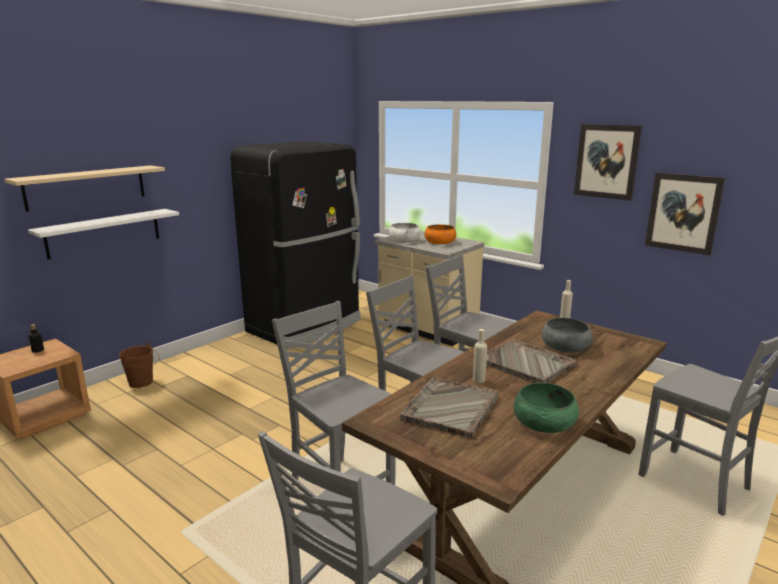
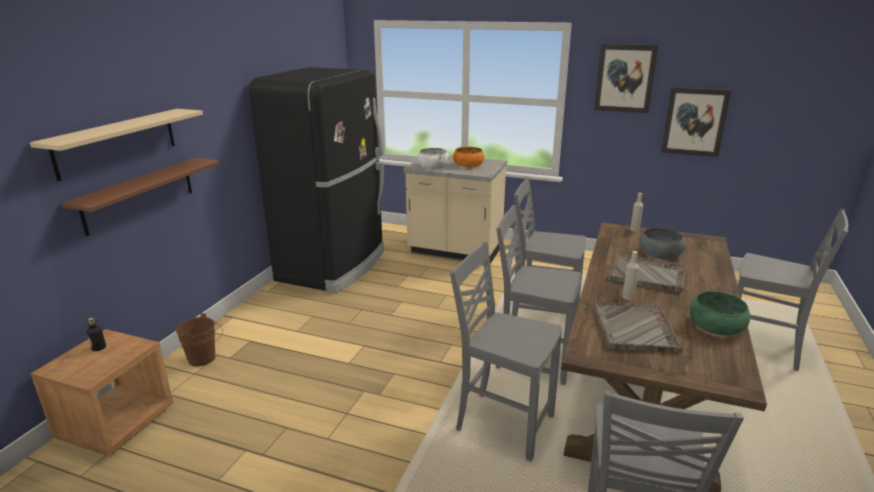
camera: 20 degrees left, 5 degrees up
white shelf [28,209,179,260] -> brown shelf [62,158,219,237]

